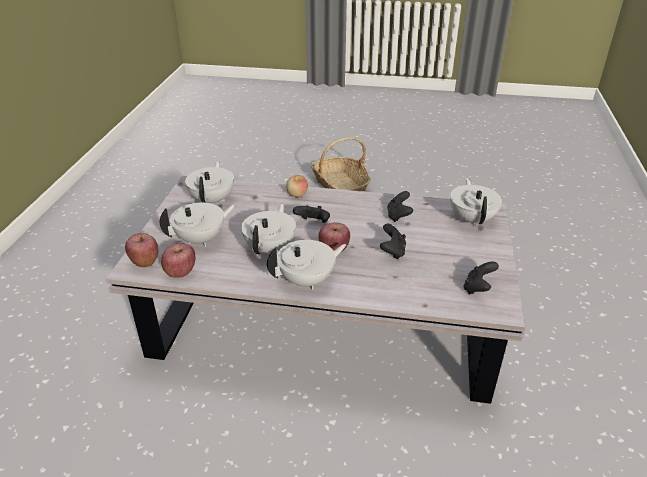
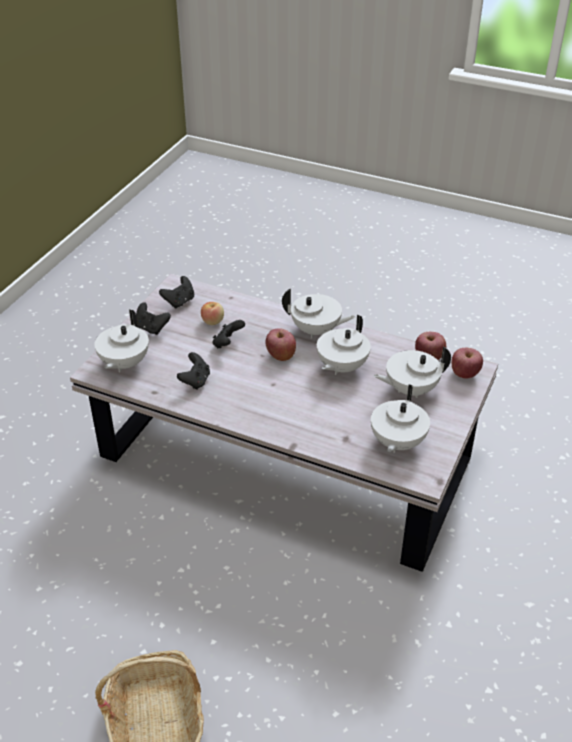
camera: 165 degrees left, 5 degrees up
white teapot [267,240,347,290] -> white teapot turned 150 degrees counterclockwise [282,289,355,339]
apple [286,175,308,198] -> apple moved to [201,302,224,325]
black game controller [293,206,330,223] -> black game controller moved to [136,302,171,335]

